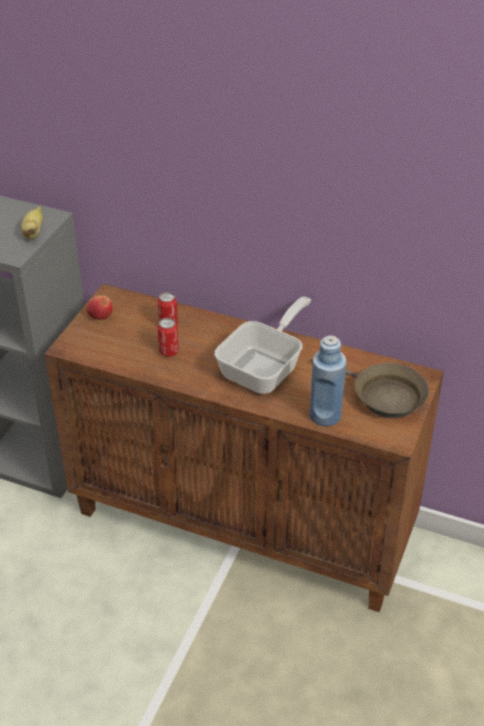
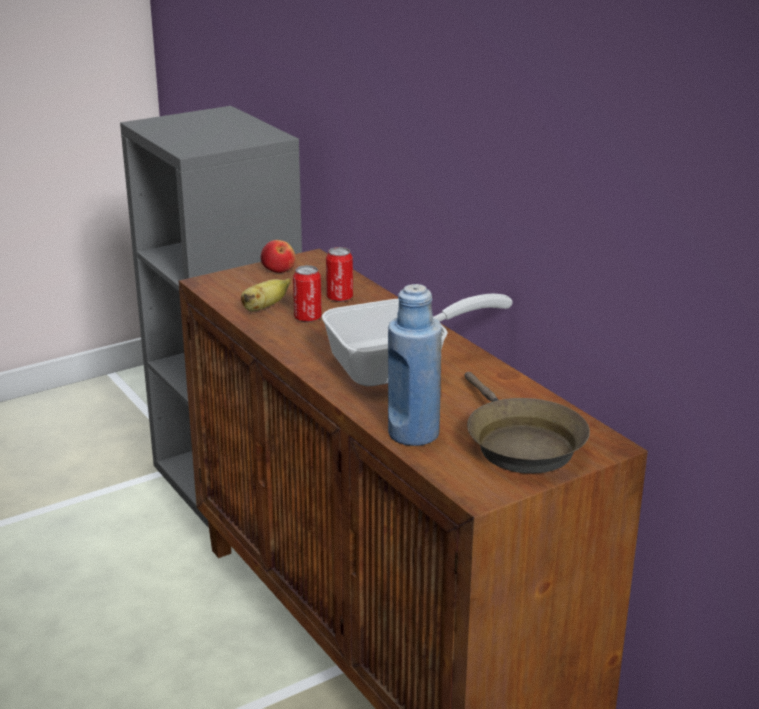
camera: 35 degrees right, 15 degrees down
banana [21,206,43,239] -> banana moved to [241,278,291,312]

